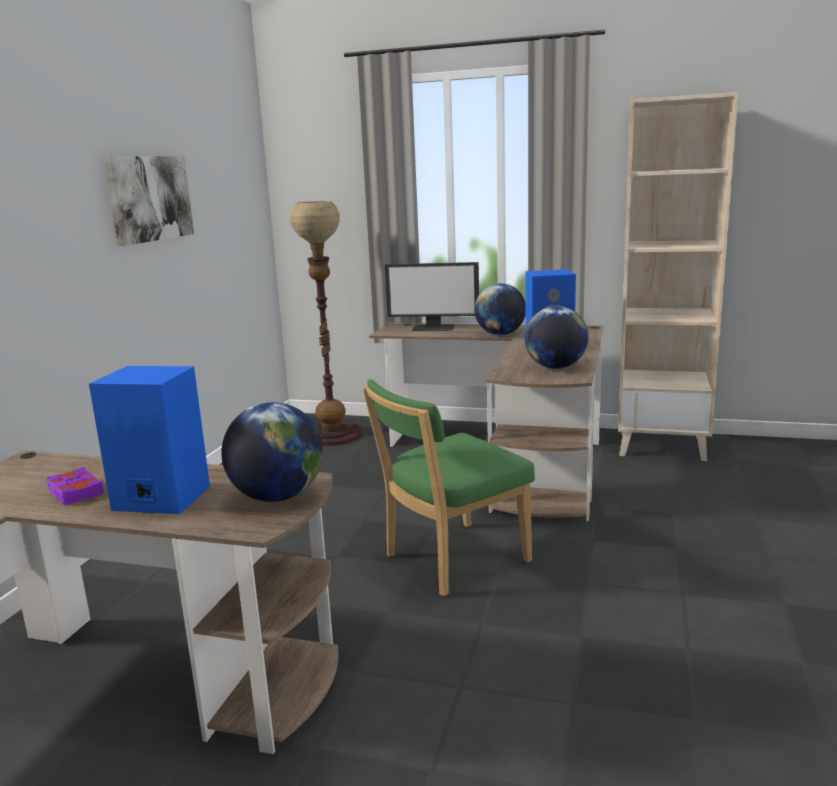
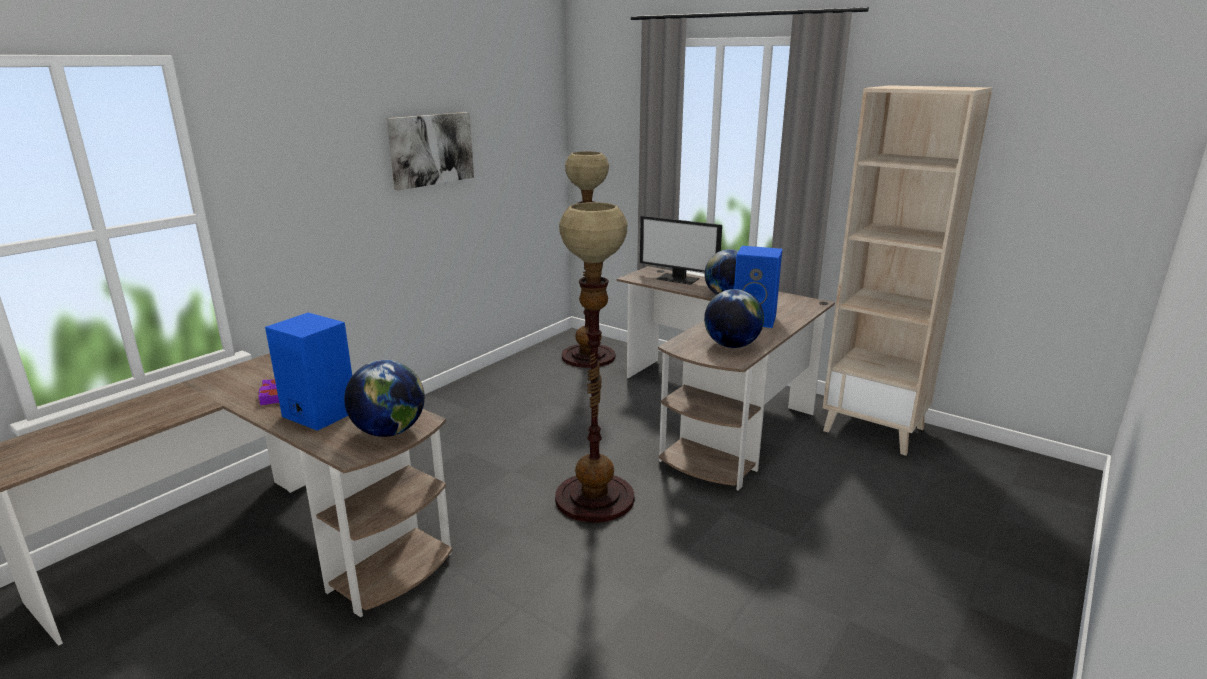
camera: 20 degrees right, 5 degrees up
green chair [362,379,535,596] -> floor lamp [555,202,634,522]

